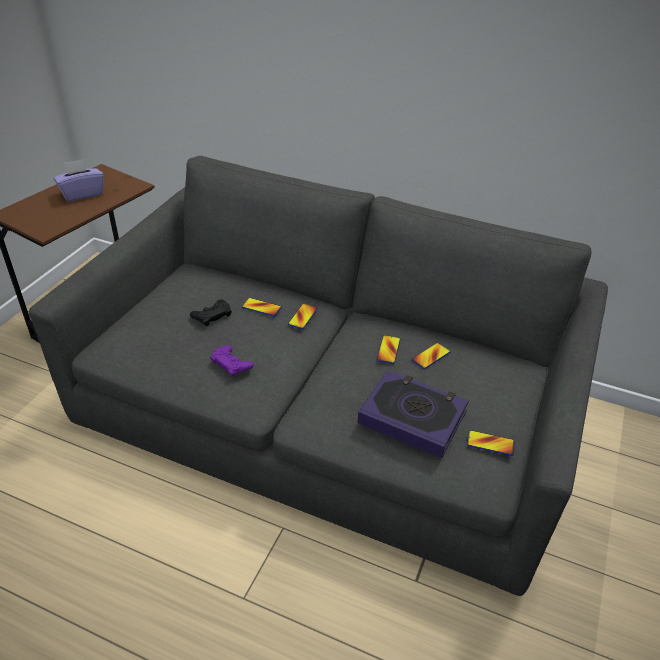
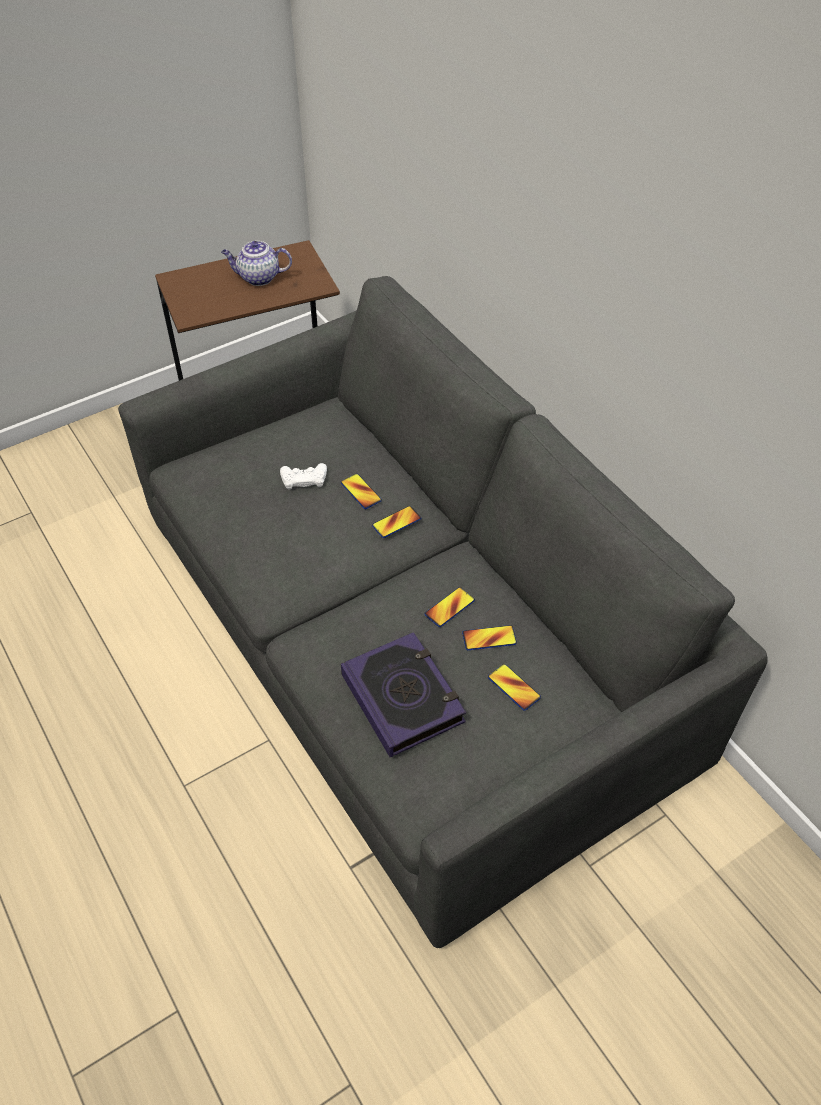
camera: 35 degrees right, 10 degrees up
purple tissue box [54,159,104,202] -> teapot [221,241,292,286]
black game controller [190,299,232,326] -> white game controller [280,463,327,490]
purple game controller [210,345,254,377] -> none
phone [467,430,515,456] -> phone moved to [488,664,541,711]

